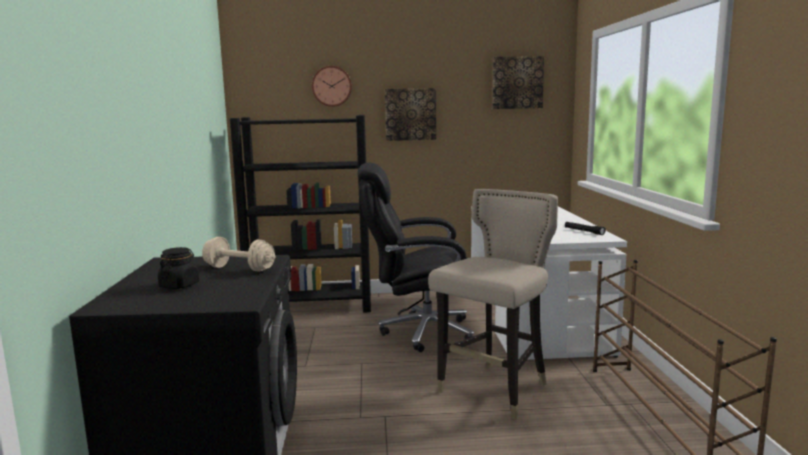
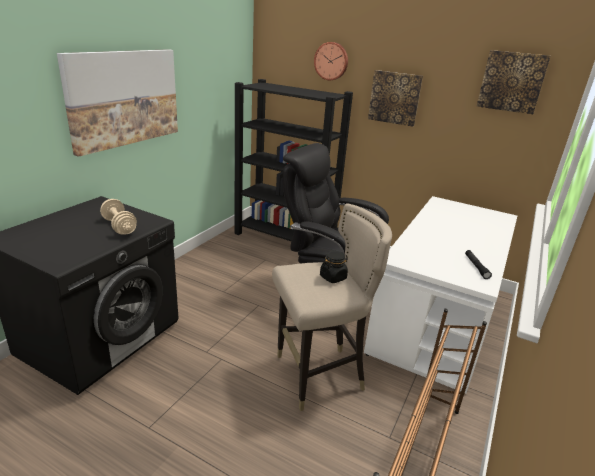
camera: 30 degrees right, 15 degrees up
black jar [158,247,199,289] -> black jar moved to [320,251,348,283]
none -> picture [57,49,178,157]

